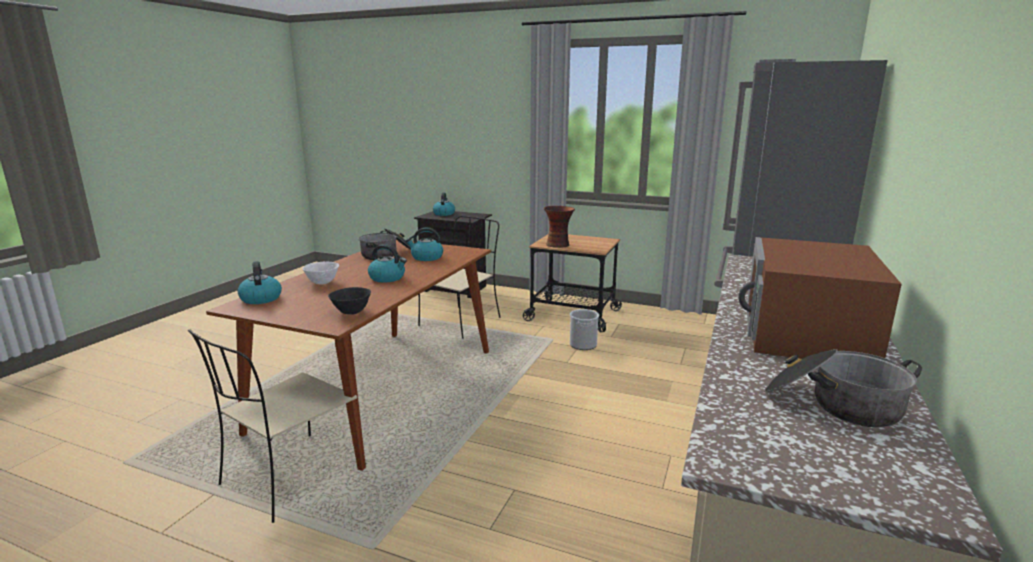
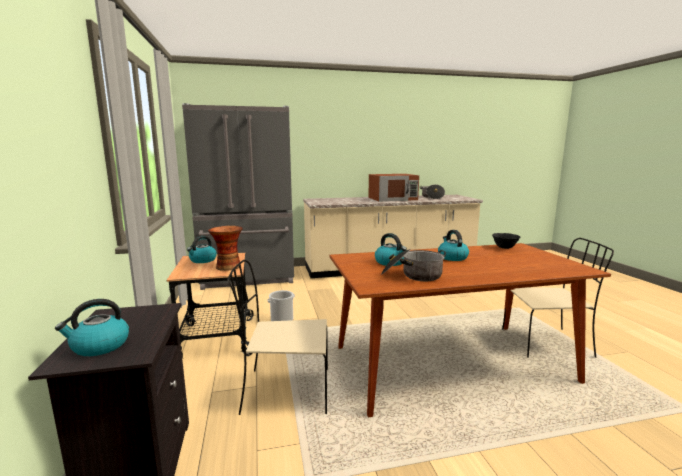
camera: 125 degrees left, 5 degrees down
kettle [237,261,282,304] -> kettle moved to [187,236,217,263]
white bowl [302,262,339,284] -> none

